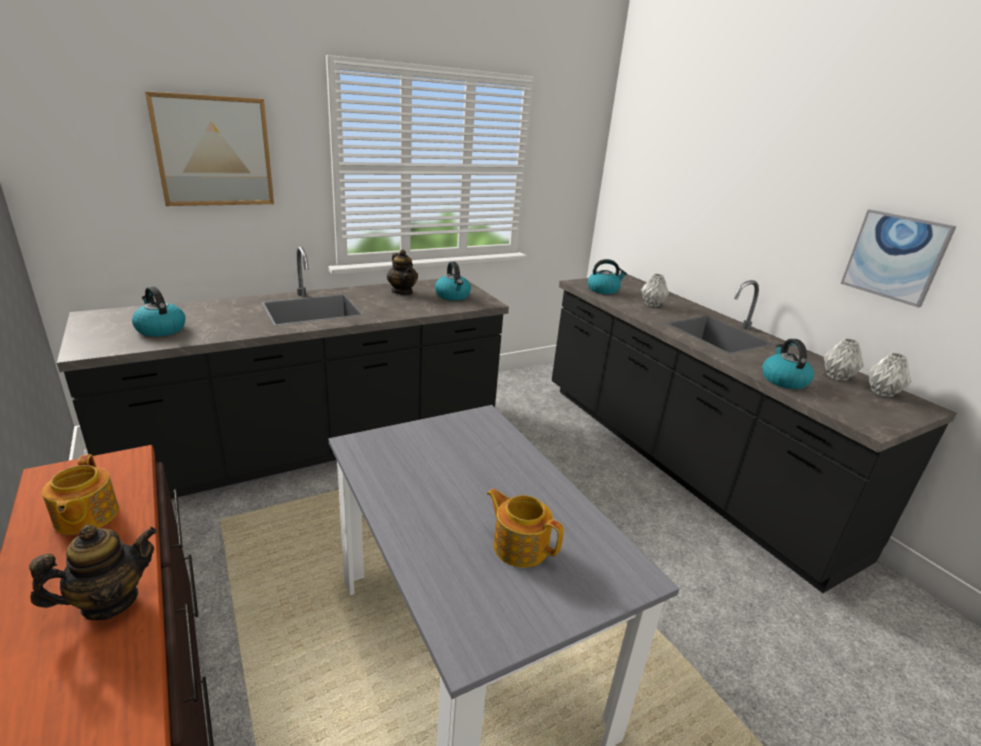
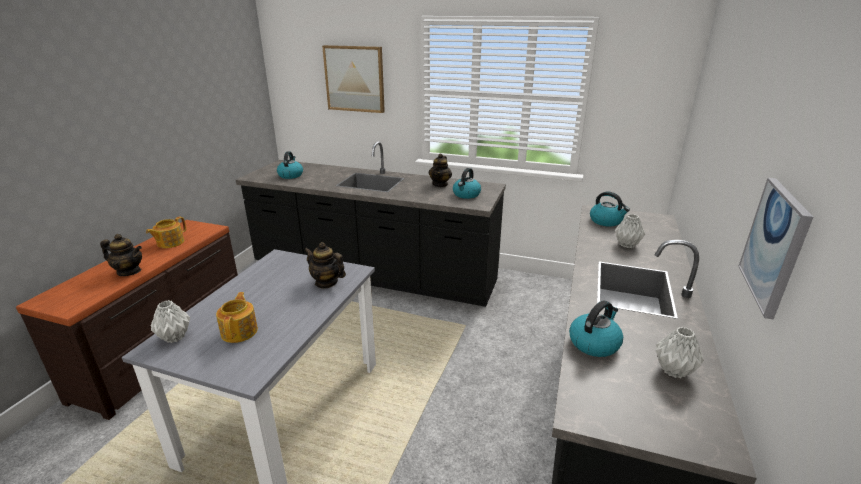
camera: 50 degrees right, 0 degrees up
grey vase [868,353,911,397] -> grey vase moved to [151,300,190,343]
none -> teapot [304,242,346,289]

